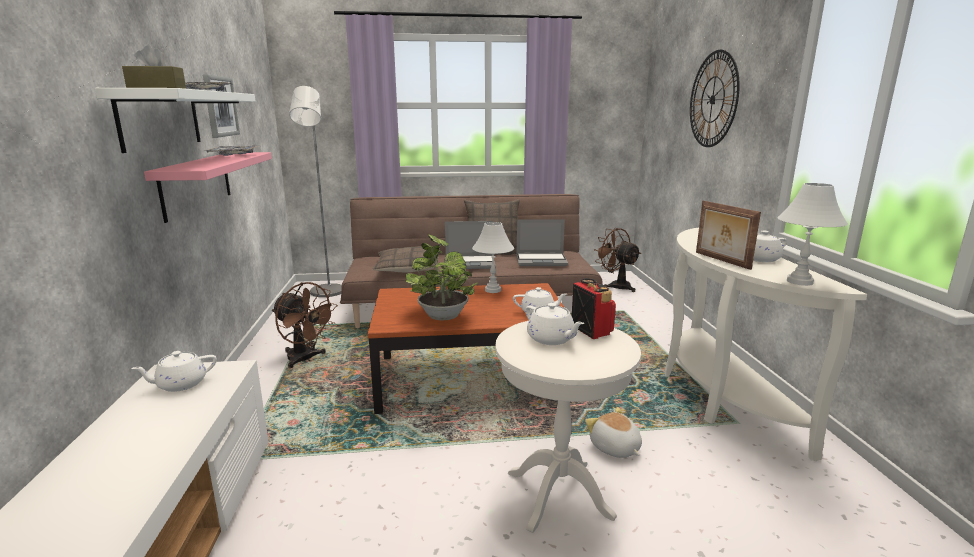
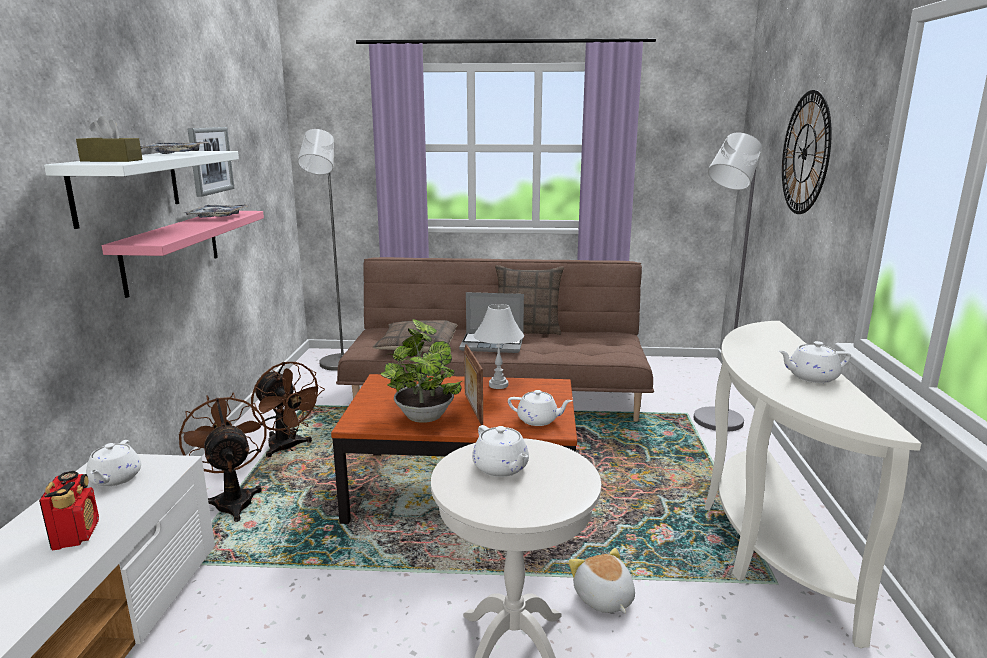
camera: 10 degrees right, 0 degrees up
white teapot [131,351,217,392] -> white teapot turned 75 degrees counterclockwise [86,440,141,487]
laptop [516,219,568,266] -> none
radio [572,278,616,339] -> radio moved to [39,471,99,550]
brown fan [594,228,641,292] -> brown fan moved to [179,392,267,522]
picture frame [696,201,761,270] -> picture frame moved to [464,344,483,425]
white table lamp [777,183,848,286] -> none
none -> grey floor lamp [694,133,762,431]

